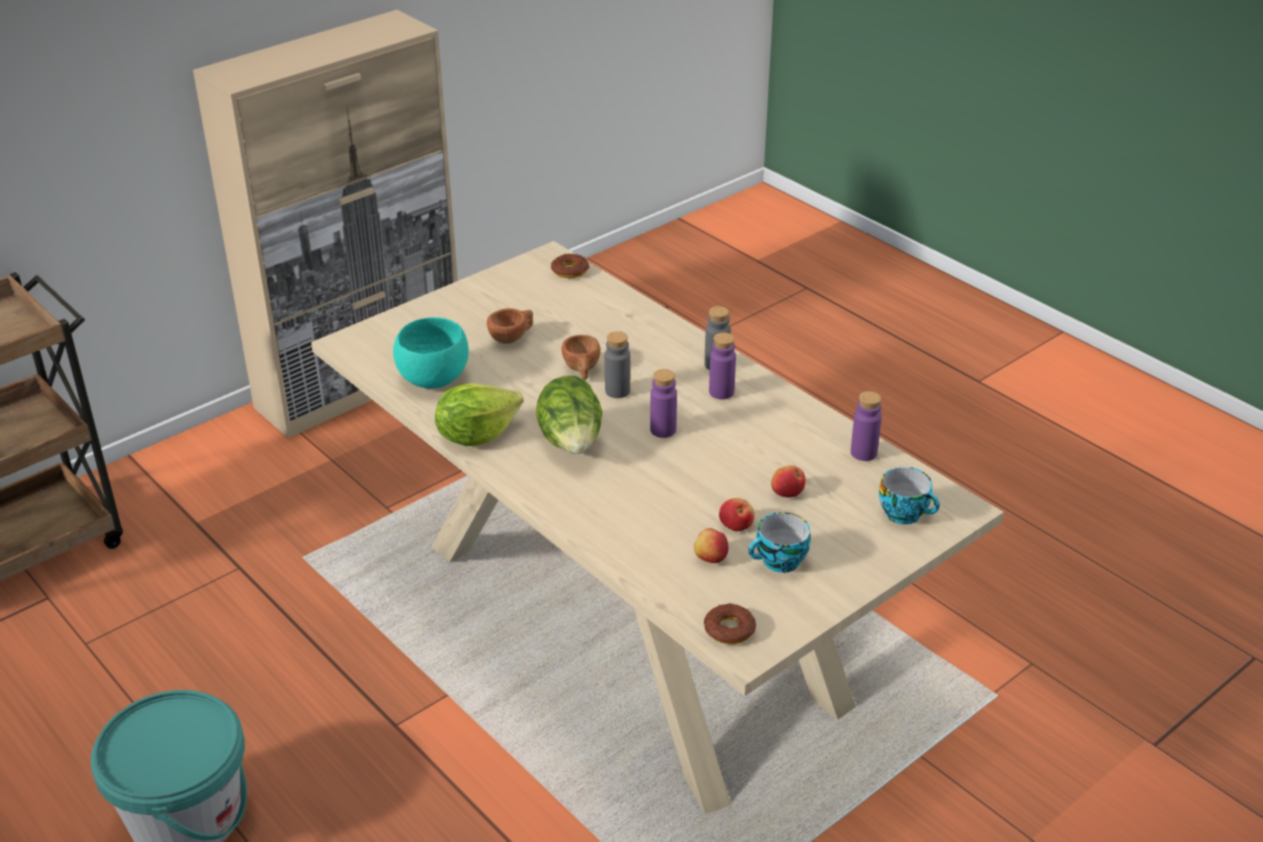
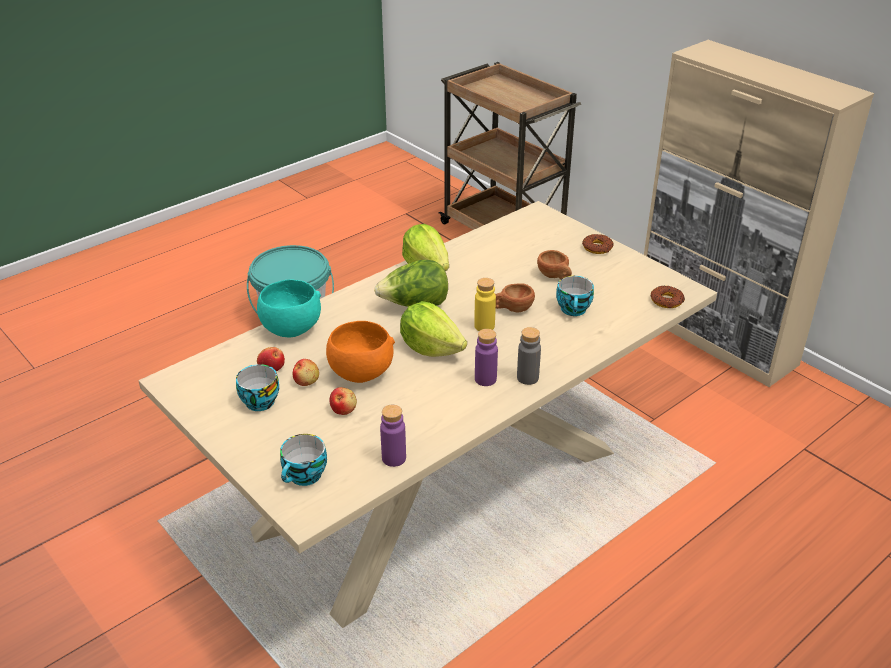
camera: 90 degrees right, 0 degrees up
turquoise bowl [393,317,469,389] -> turquoise bowl moved to [257,279,321,338]
grey bottle [605,331,630,398] -> yellow bottle [474,278,496,331]
purple bottle [650,369,677,438] -> lettuce [400,301,467,357]
donut [704,603,756,644] -> donut moved to [582,234,613,254]
none -> orange bowl [326,321,395,383]
none -> cup [556,276,594,316]

